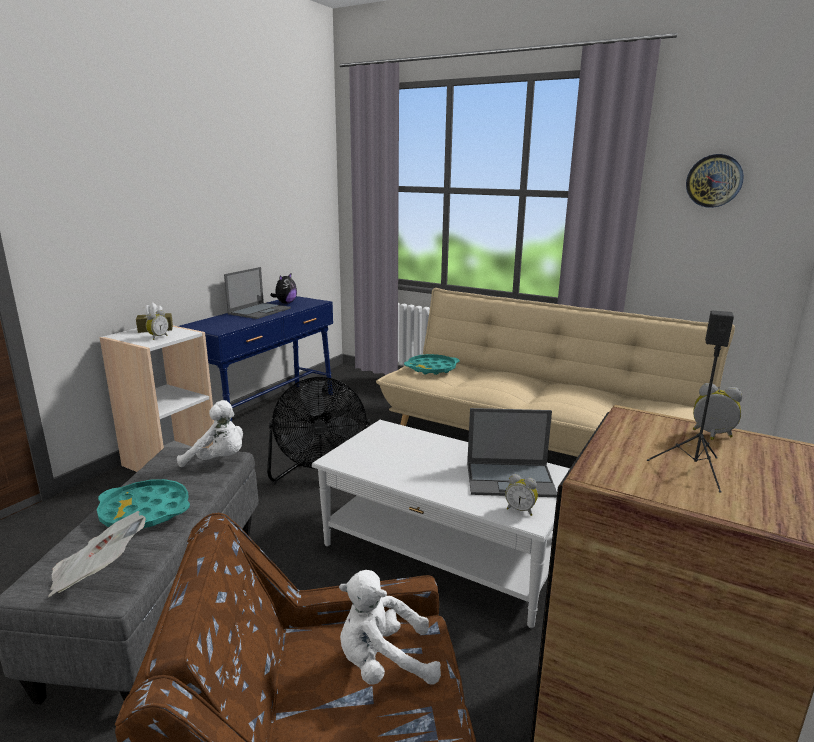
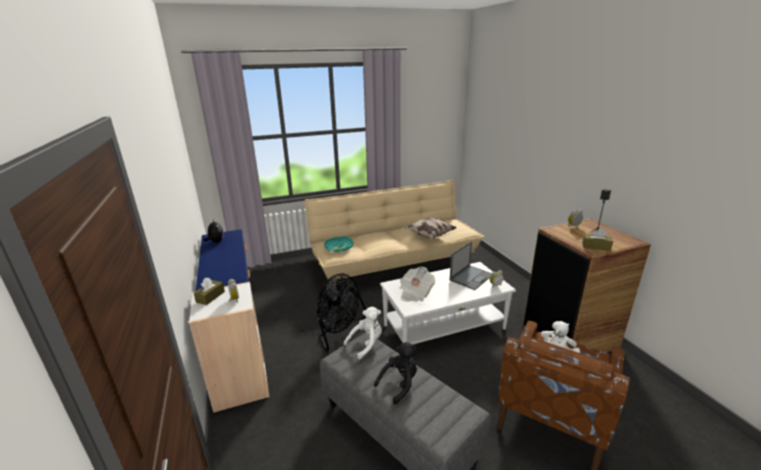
camera: 50 degrees left, 5 degrees up
newspaper [48,511,146,597] -> newspaper moved to [400,267,435,302]
turquoise tray [97,479,190,530] -> black plush toy [374,342,417,405]
laptop [224,267,291,319] -> none
wall clock [686,154,744,208] -> none
none -> pillow [402,217,456,239]
none -> brown tissue box [582,228,613,251]

